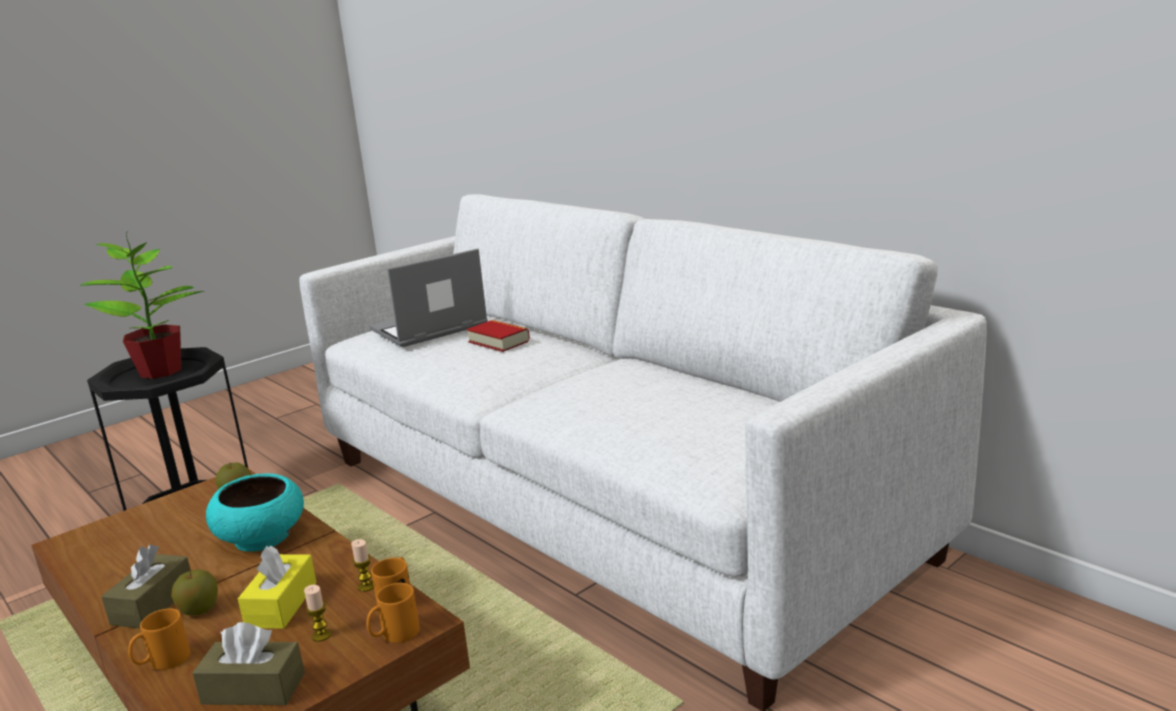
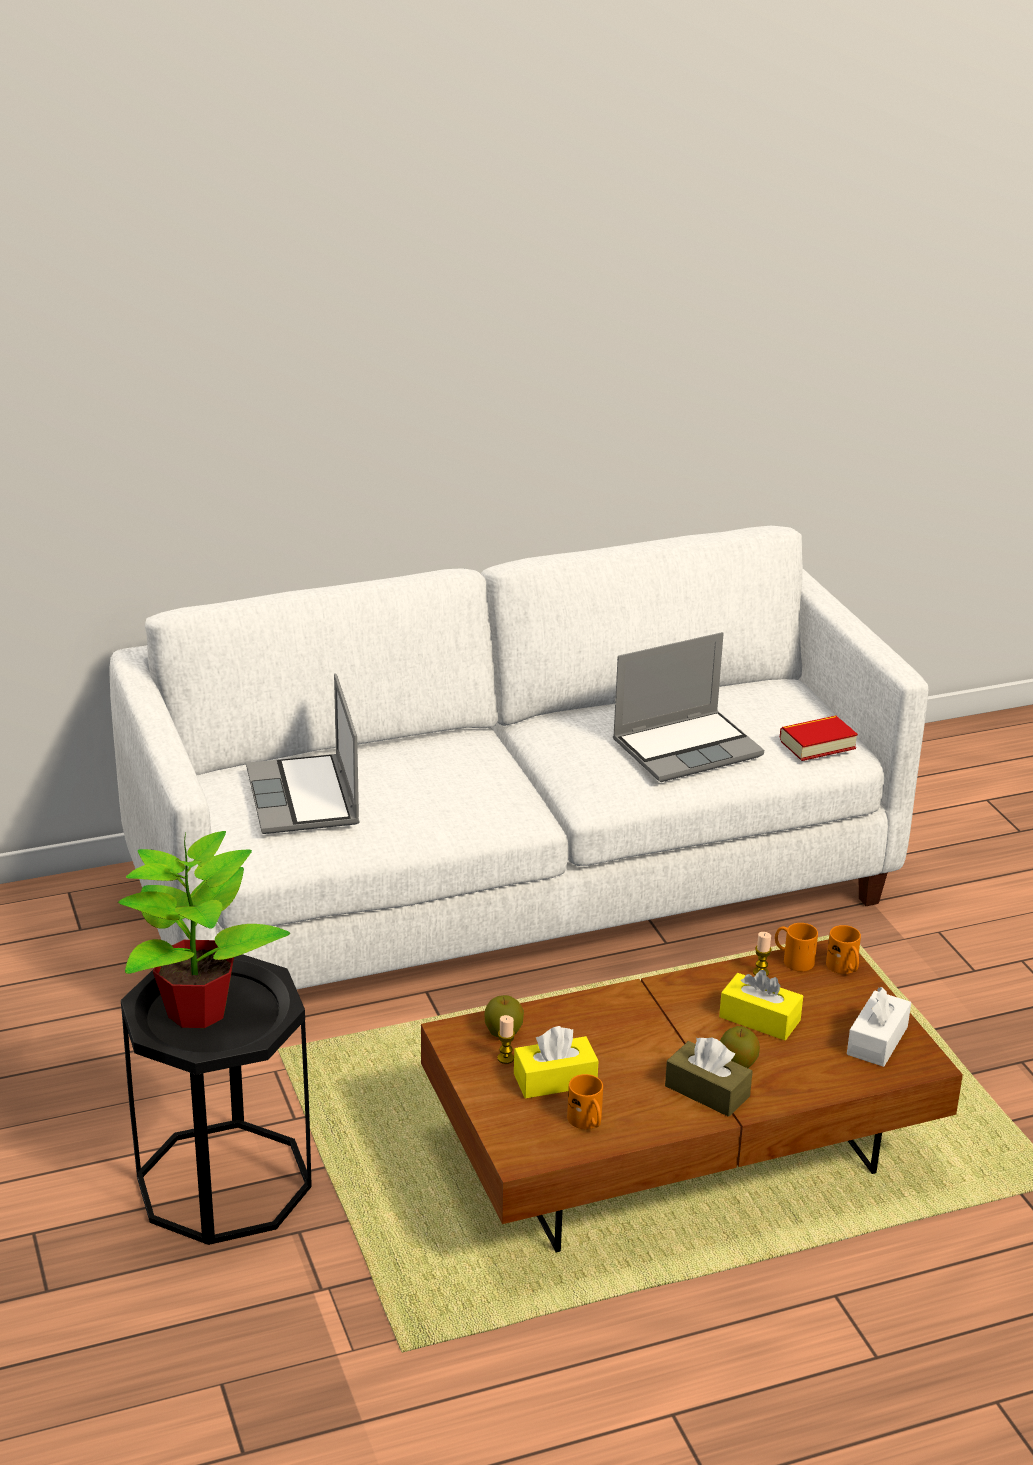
camera: 70 degrees left, 10 degrees up
orange mug [128,608,190,670] -> orange mug moved to [567,1074,603,1129]
brown tissue box [192,622,305,705] -> white tissue box [847,987,911,1067]
turquoise bowl [206,473,304,552] -> none
candle [304,585,331,642] -> candle moved to [497,1015,515,1064]
book [467,320,530,352] -> book moved to [780,715,858,761]
none -> yellow tissue box [514,1026,599,1099]
none -> laptop [613,632,764,782]

